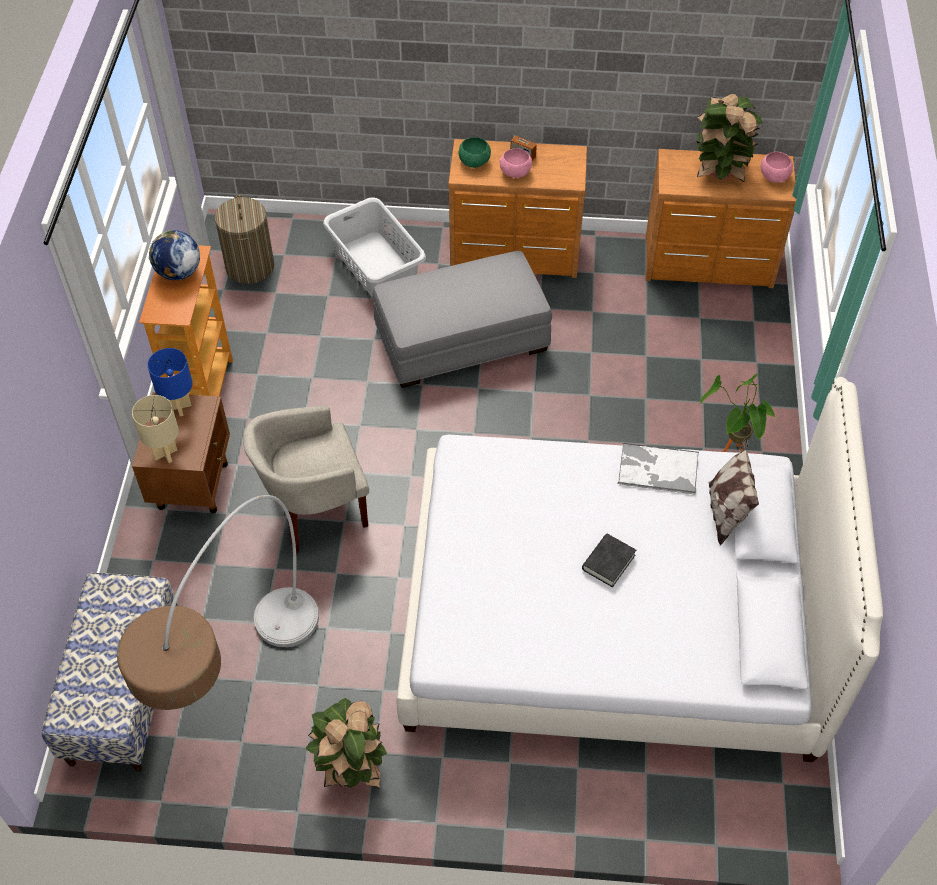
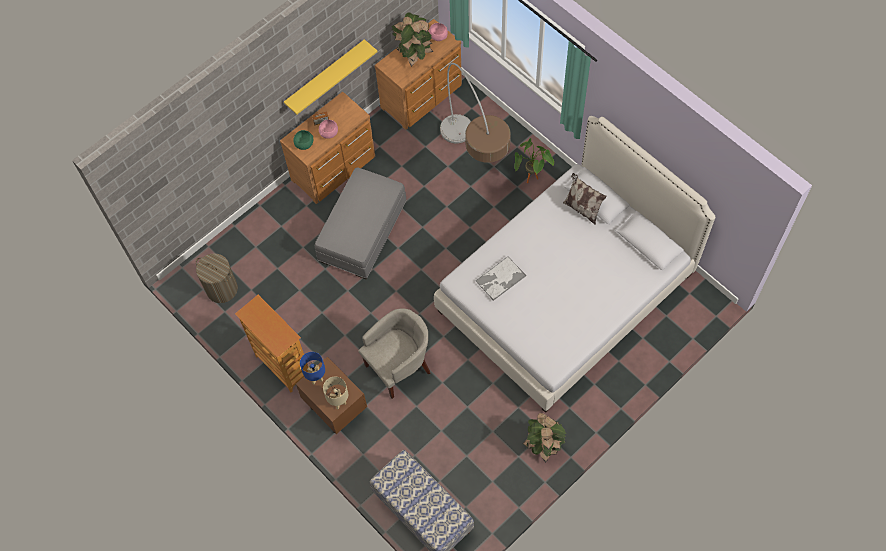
camera: 45 degrees left, 10 degrees up
floor lamp [117,495,319,710] -> floor lamp moved to [440,63,511,163]
globe [149,230,200,280] -> none
beige armchair [243,406,369,554] -> beige armchair turned 150 degrees counterclockwise [358,309,431,399]
grey laundry basket [323,197,426,297] -> none
black book [582,534,636,587] -> none
tray [618,443,699,495] -> tray moved to [475,256,526,301]
none -> yellow shelf [284,39,378,114]

